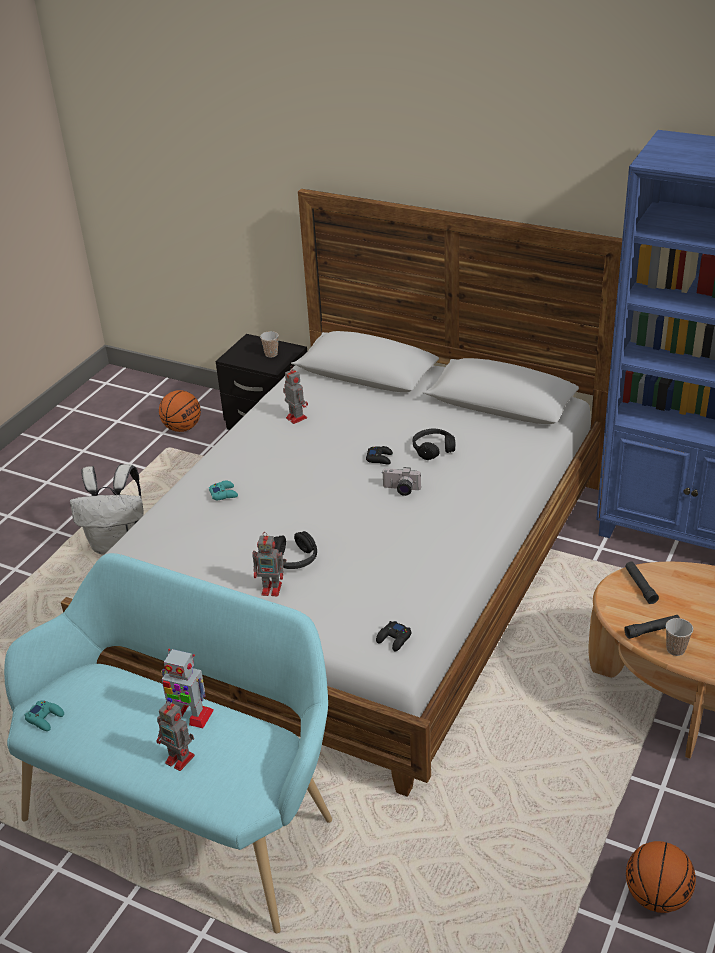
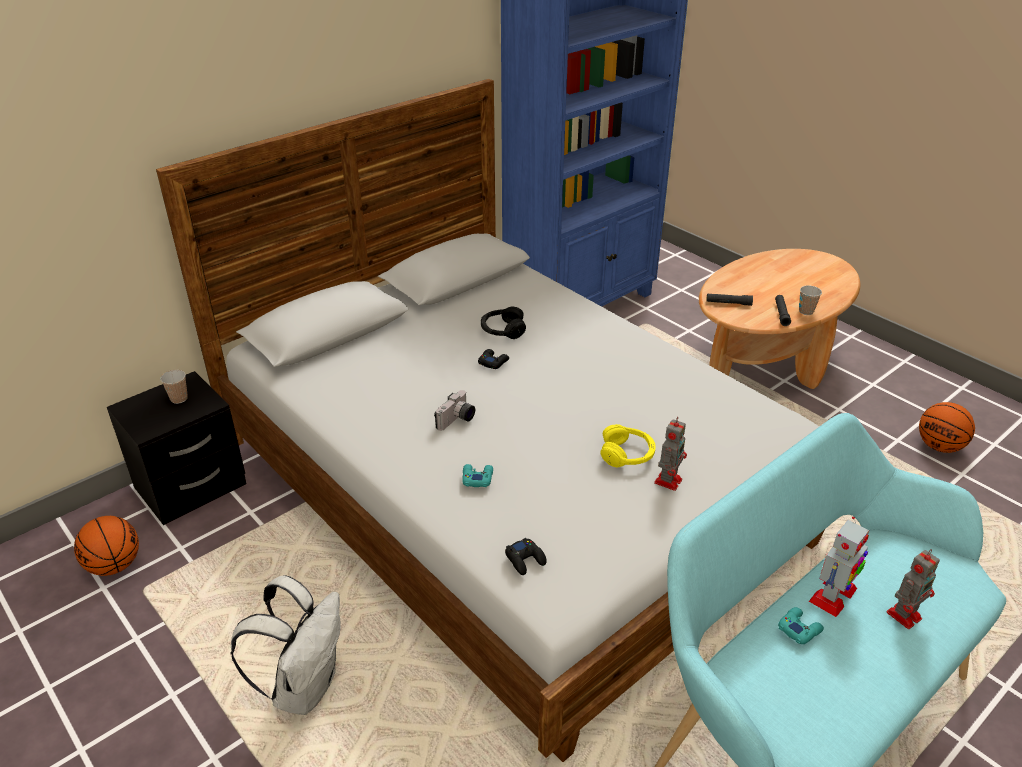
camera: 70 degrees left, 0 degrees up
turquoise game controller [25,700,64,731] -> turquoise game controller moved to [778,607,824,644]
black headphones [274,531,317,569] -> yellow headphones [601,424,656,468]
toy robot [283,367,308,424] -> none
black game controller [376,621,412,651] -> black game controller moved to [505,538,547,575]
camera [382,467,421,496] -> camera moved to [434,390,475,431]

